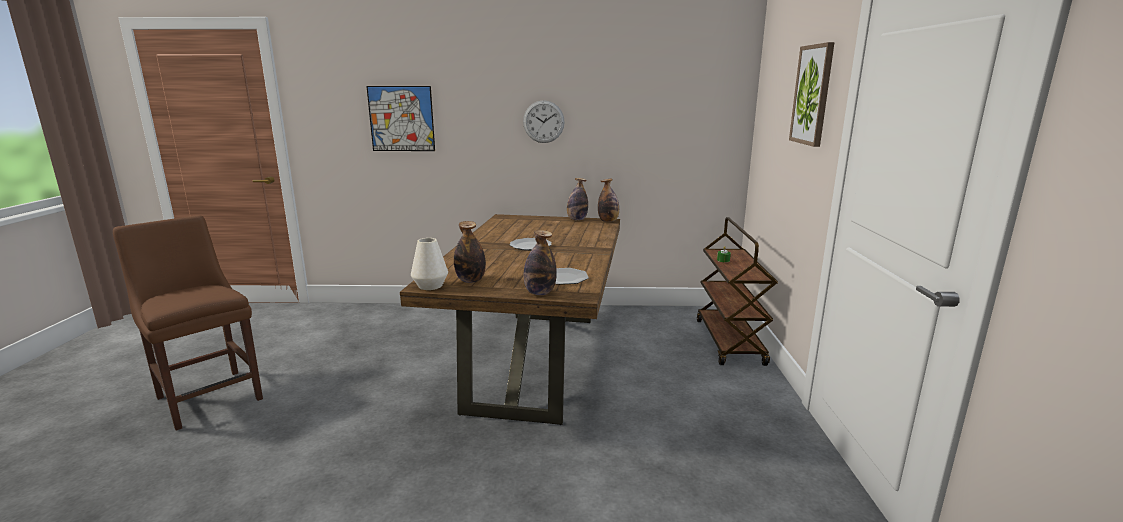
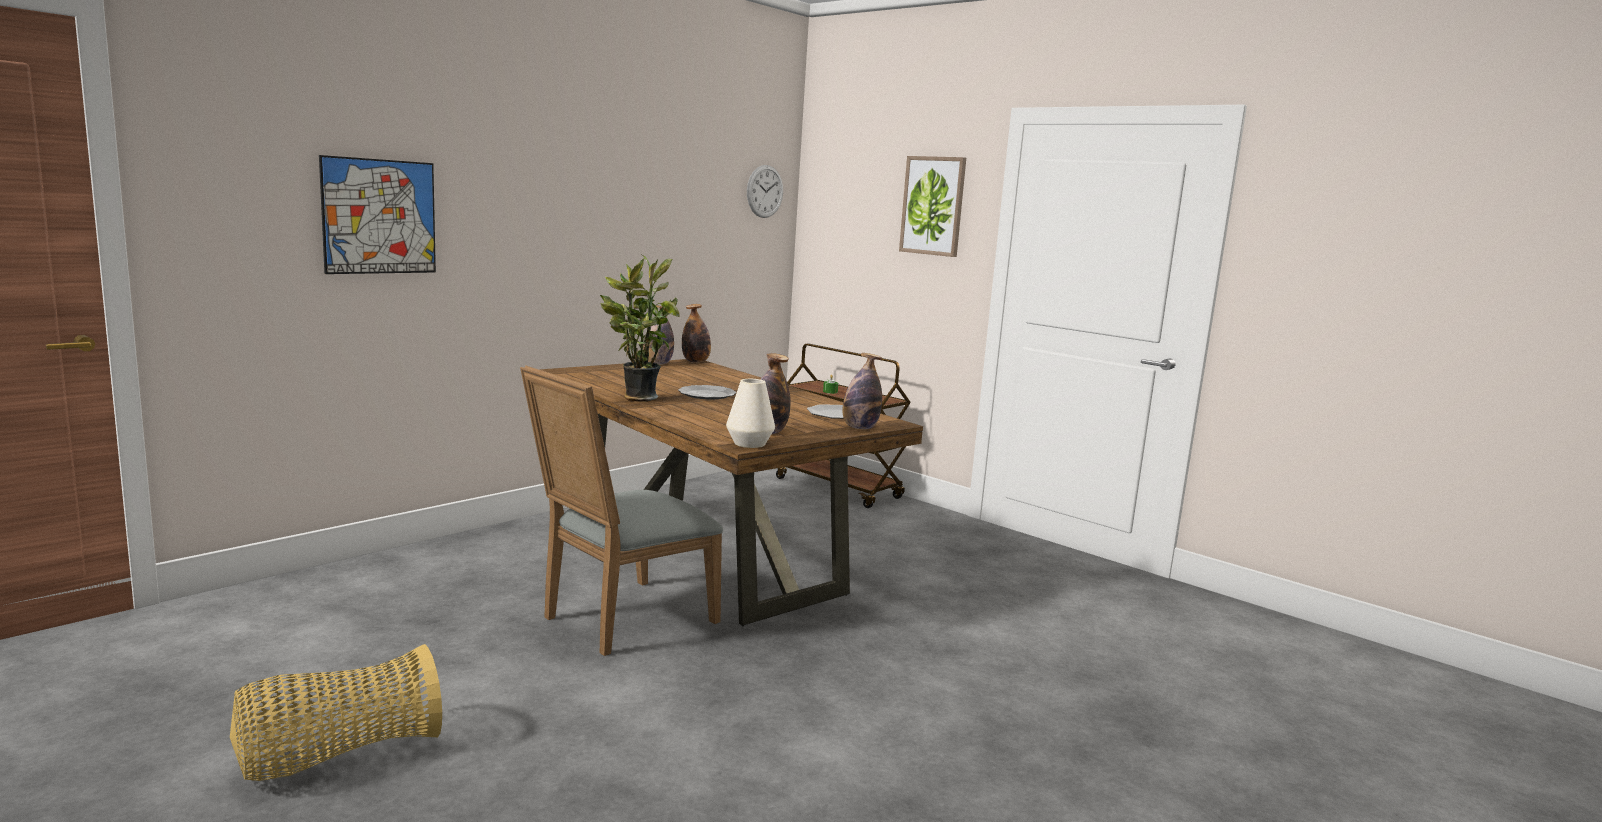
camera: 50 degrees left, 5 degrees down
brown chair [113,215,263,431] -> basket [230,644,442,781]
wall clock [523,100,565,143] -> wall clock moved to [747,165,783,218]
none -> grey chair [520,365,723,656]
none -> potted plant [600,255,680,401]

